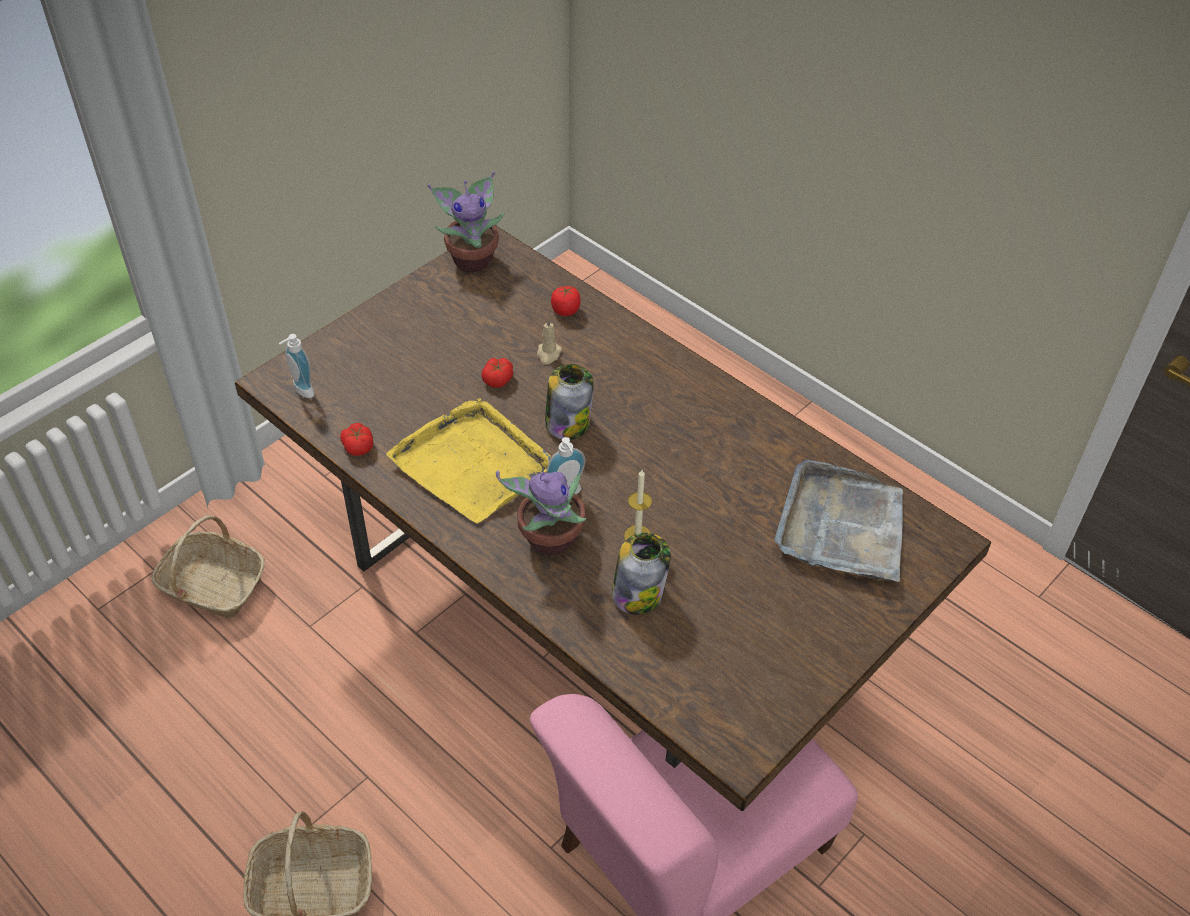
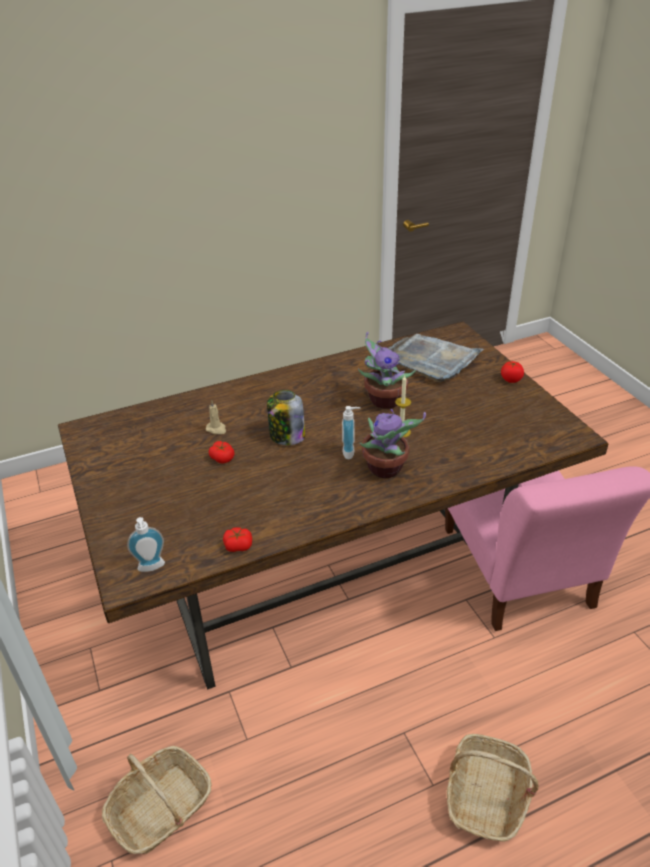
camera: 65 degrees left, 10 degrees down
yellow tray [386,398,551,523] -> none
potted plant [427,171,504,272] -> potted plant moved to [358,332,416,409]
tomato [551,286,581,316] -> tomato moved to [501,361,524,383]
jar [612,533,671,615] -> none

